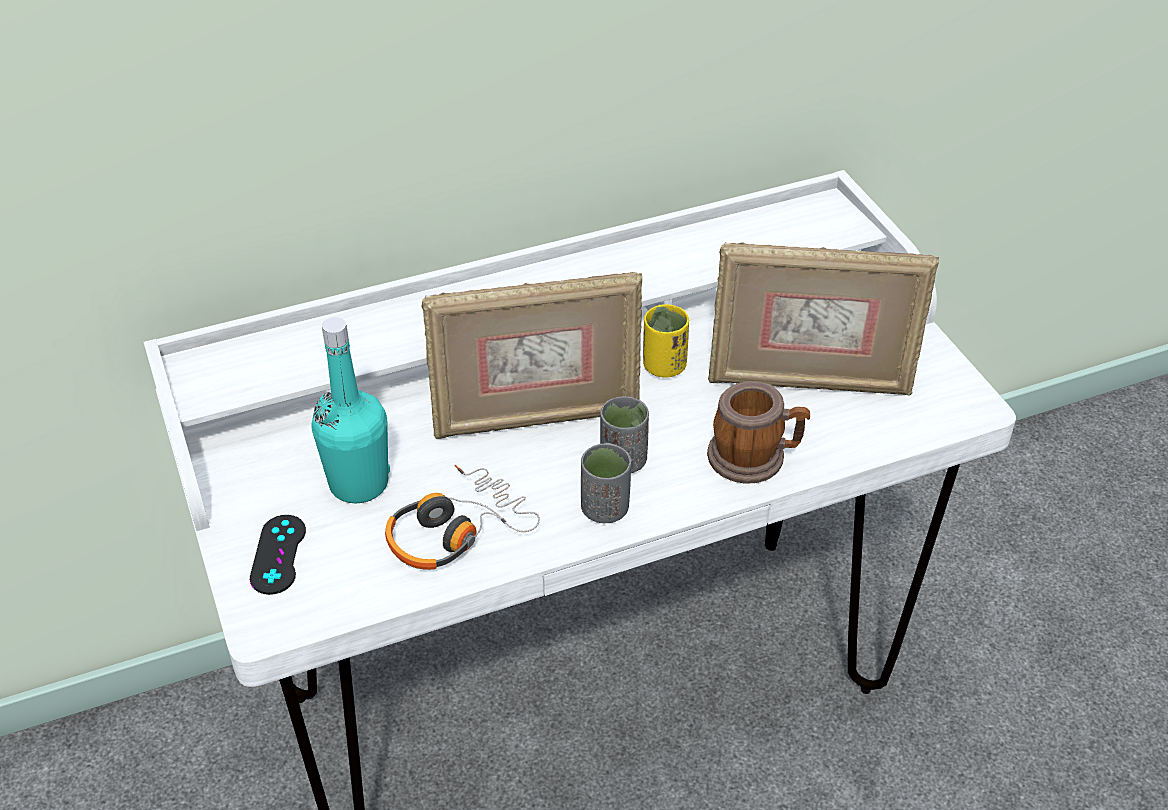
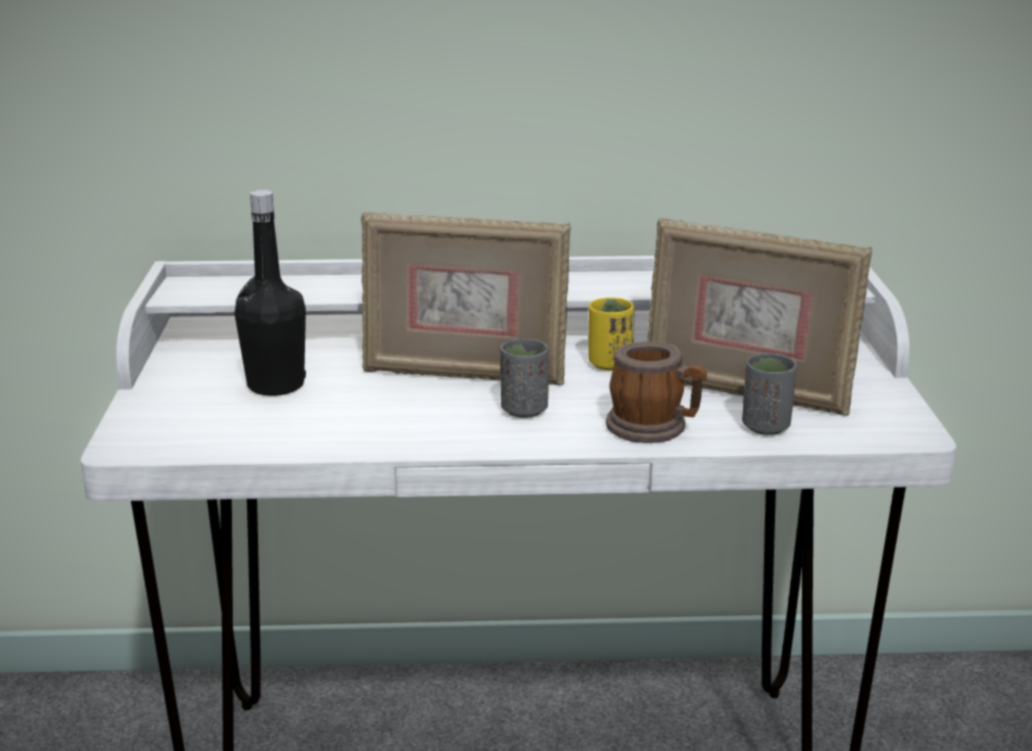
camera: 20 degrees right, 20 degrees down
black game controller [250,515,306,595] -> none
turquoise bottle [311,317,390,504] -> black bottle [234,190,306,396]
headphones [385,465,540,570] -> none
grey cup [581,443,631,523] -> grey cup moved to [742,353,797,435]

